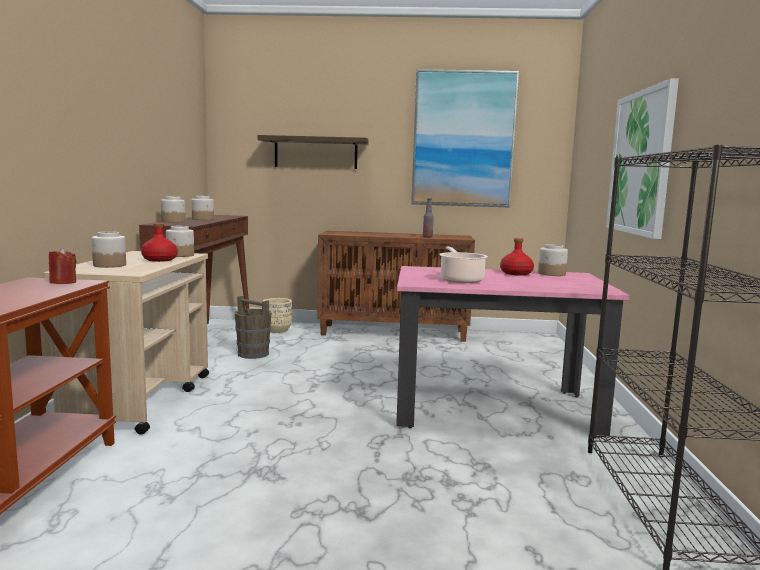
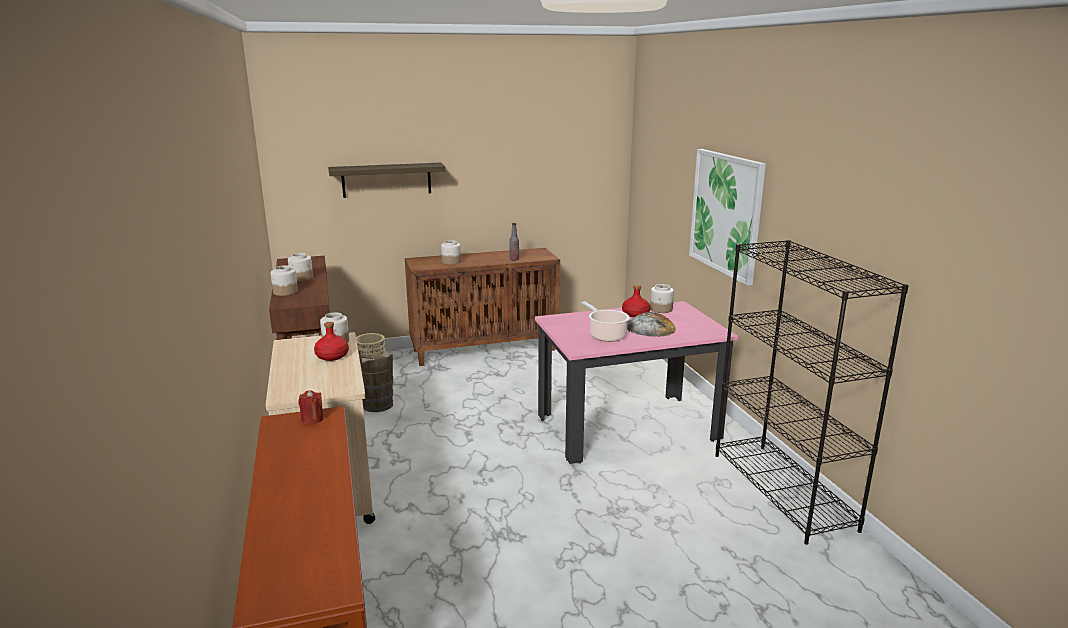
camera: 20 degrees left, 10 degrees up
jar [92,231,126,268] -> jar moved to [441,240,461,265]
picture [411,69,519,208] -> none
none -> bread [627,312,676,337]

